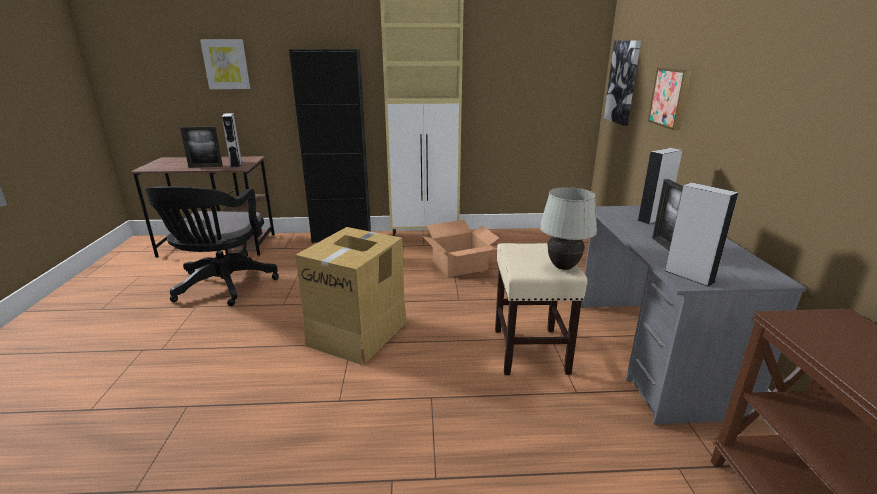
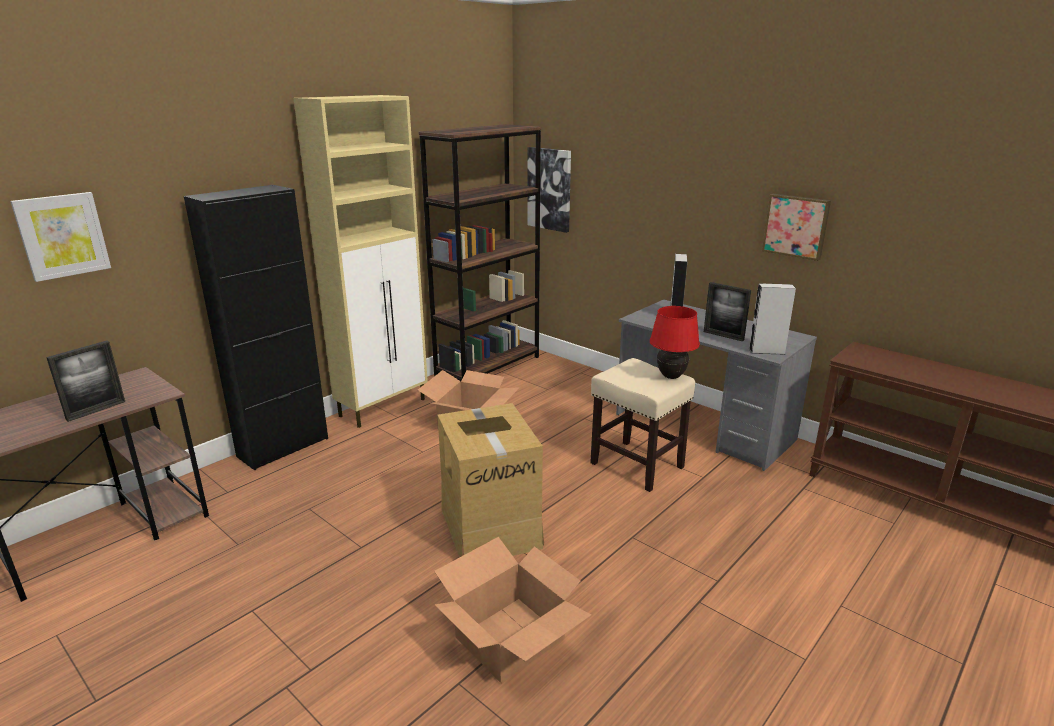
camera: 45 degrees left, 0 degrees up
black office chair [145,186,279,306] -> none
grey speaker [222,113,242,168] -> none
white table lamp [540,187,597,270] -> red table lamp [650,306,700,379]
picture [648,68,692,130] -> picture moved to [762,194,831,261]
none -> brown bookcase [419,124,541,381]
none -> cardboard box [434,537,591,683]

